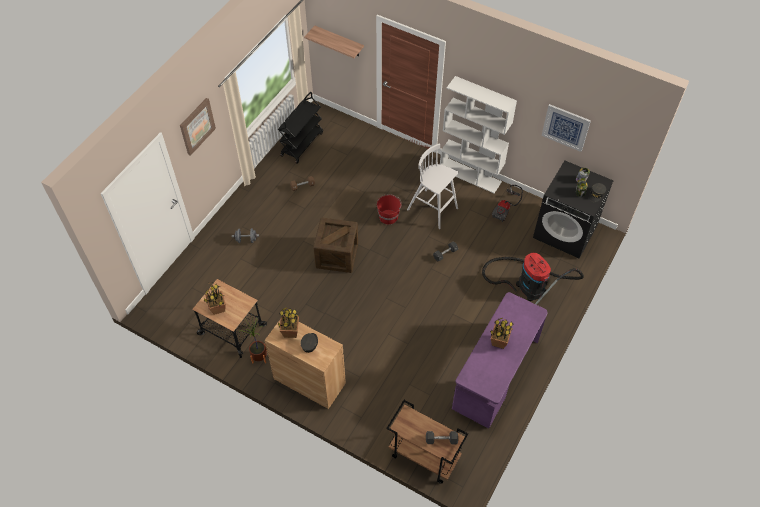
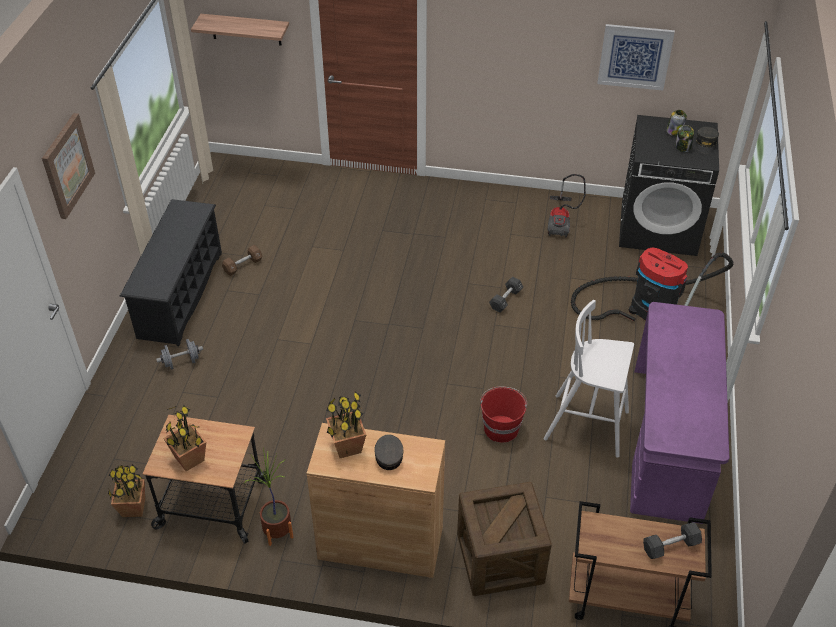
camera: 20 degrees left, 10 degrees down
black cart [278,92,323,164] -> none
crate [313,217,358,273] -> crate moved to [457,482,552,596]
red bucket [377,194,402,225] -> red bucket moved to [480,386,527,443]
white stool [407,144,458,229] -> white stool moved to [544,300,634,458]
white bookcase [440,76,517,193] -> none
potted plant [490,318,514,349] -> potted plant moved to [108,464,145,517]
none -> black shoe rack [119,199,222,346]

